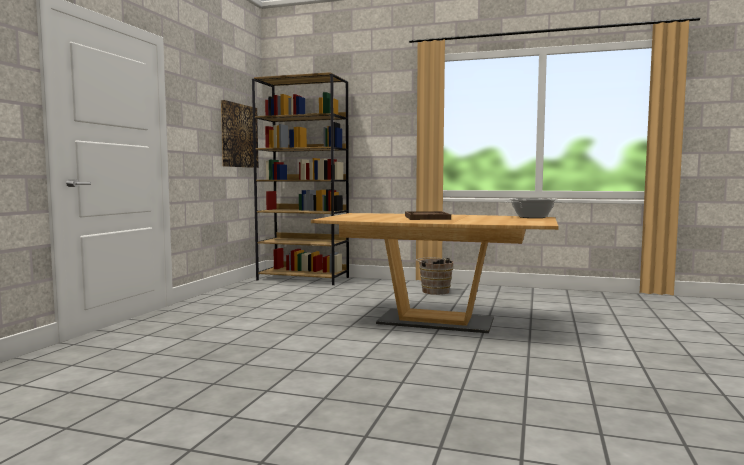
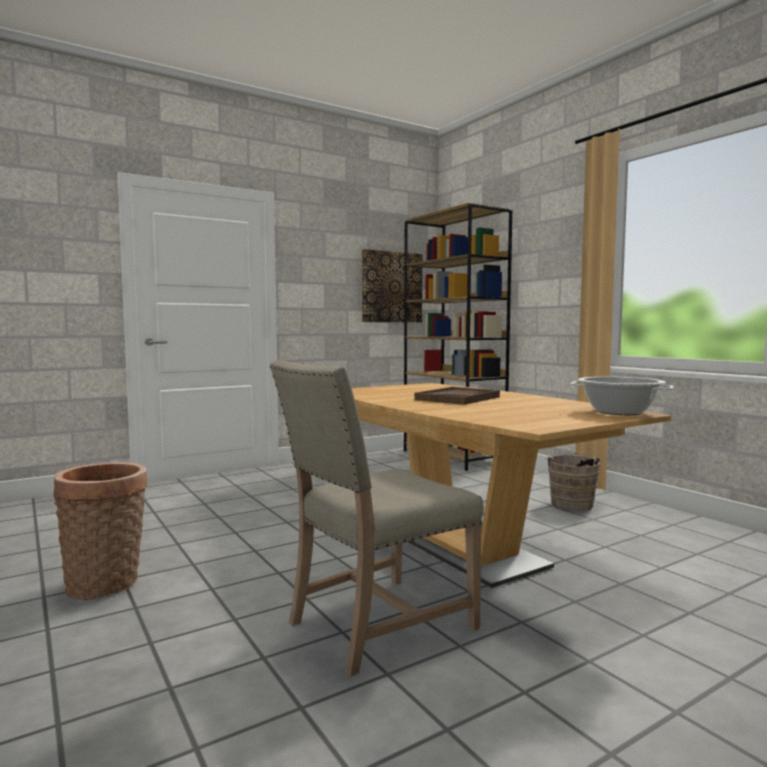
camera: 40 degrees right, 0 degrees up
none -> basket [53,462,148,600]
none -> beige chair [270,360,484,677]

